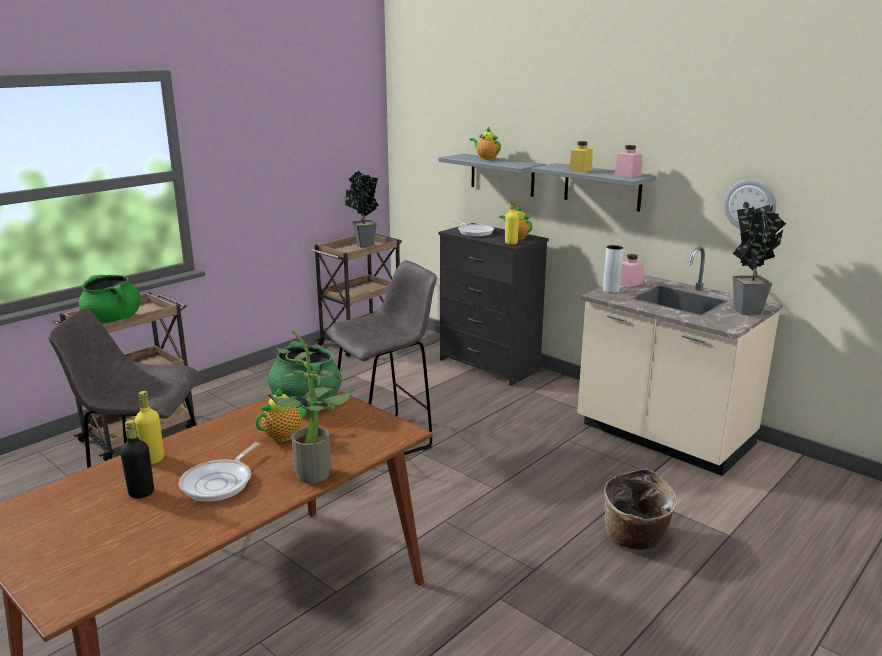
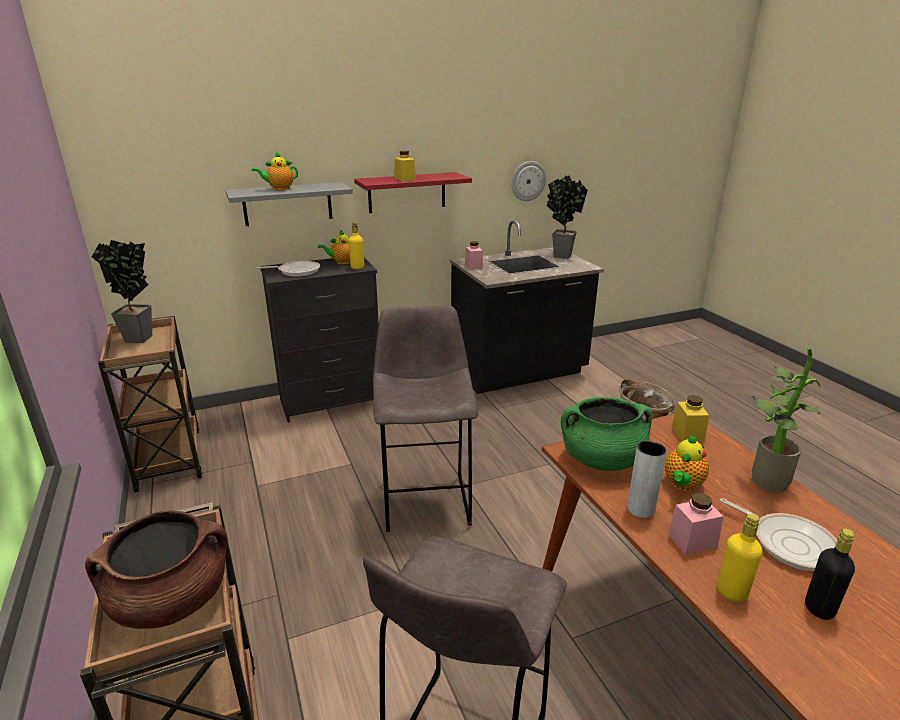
camera: 65 degrees left, 5 degrees up
green cooking pot [79,275,141,323] -> brown cooking pot [85,510,228,629]
teapot [255,388,309,442] -> teapot turned 135 degrees counterclockwise [665,435,709,491]
grey shelf [531,163,656,212] -> red shelf [354,172,472,213]
beige counter [577,246,783,476] -> black counter [450,220,604,394]
grey vase [603,245,623,293] -> grey vase moved to [627,441,667,518]
pink jar [615,145,643,178] -> pink jar moved to [668,493,724,555]
none -> yellow jar [671,395,709,442]

